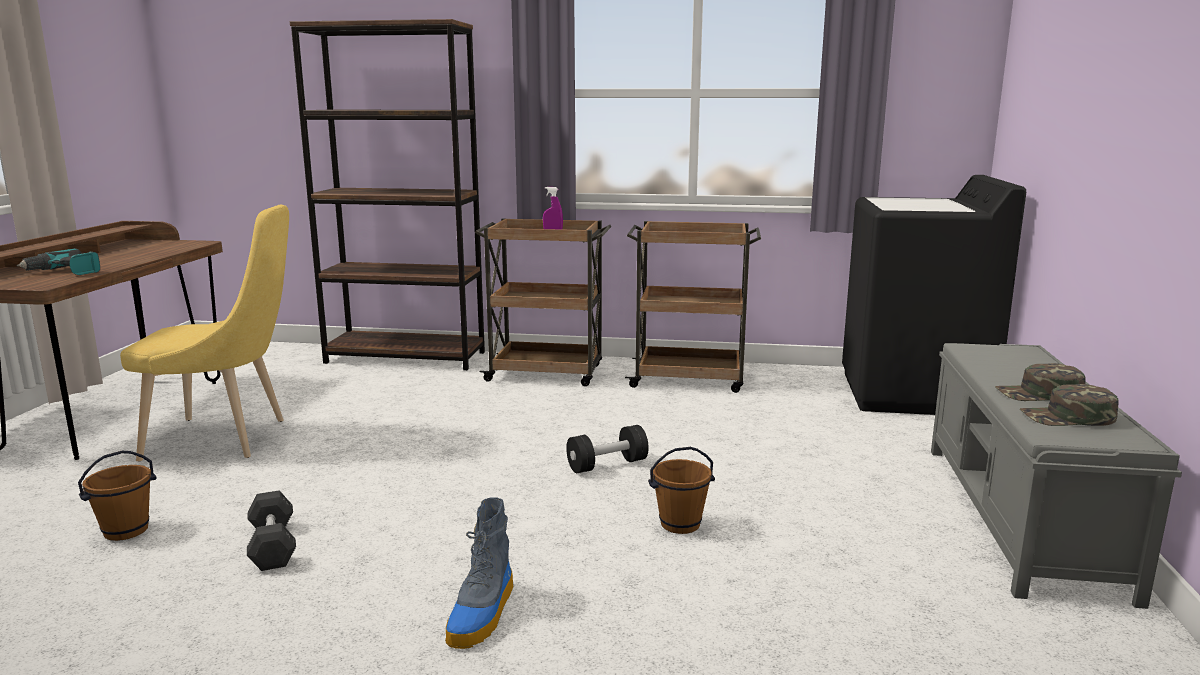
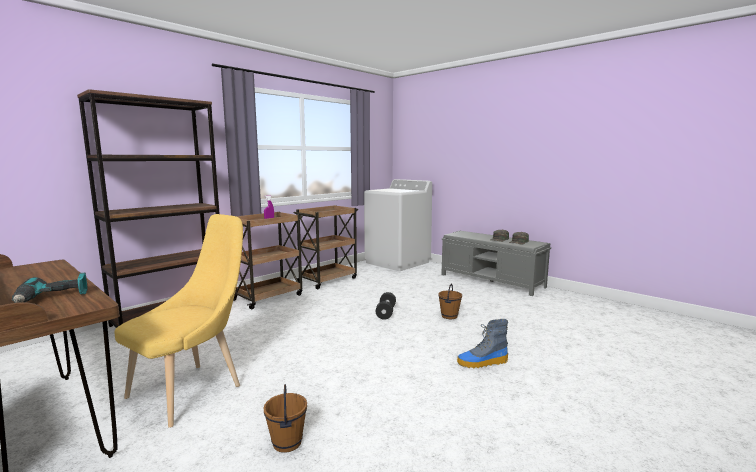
camera: 55 degrees left, 5 degrees down
grey dumbbell [247,490,296,571] -> none
boot [445,498,514,649] -> boot turned 120 degrees clockwise [457,319,508,368]
black washing machine [842,175,1026,415] -> white washing machine [364,179,432,271]

